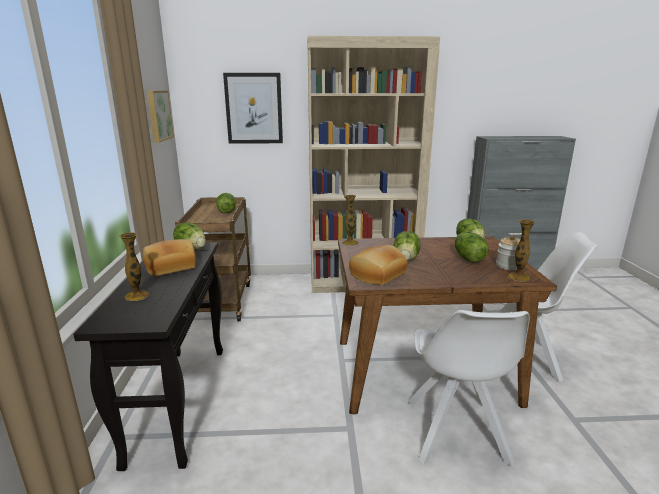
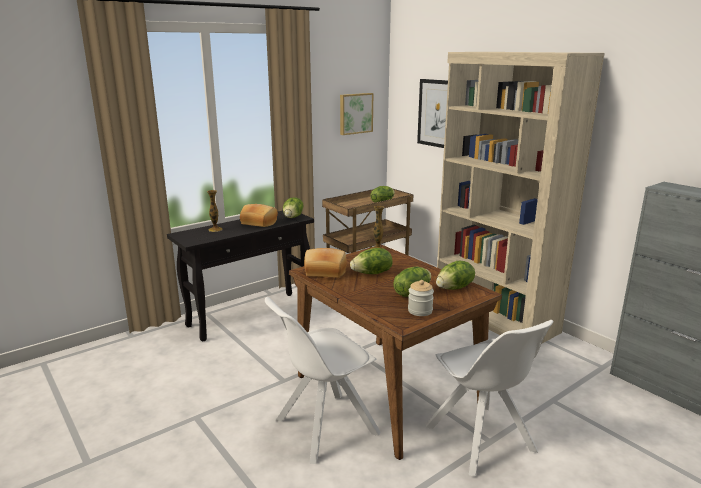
camera: 55 degrees right, 0 degrees up
vase [508,220,535,282] -> none

